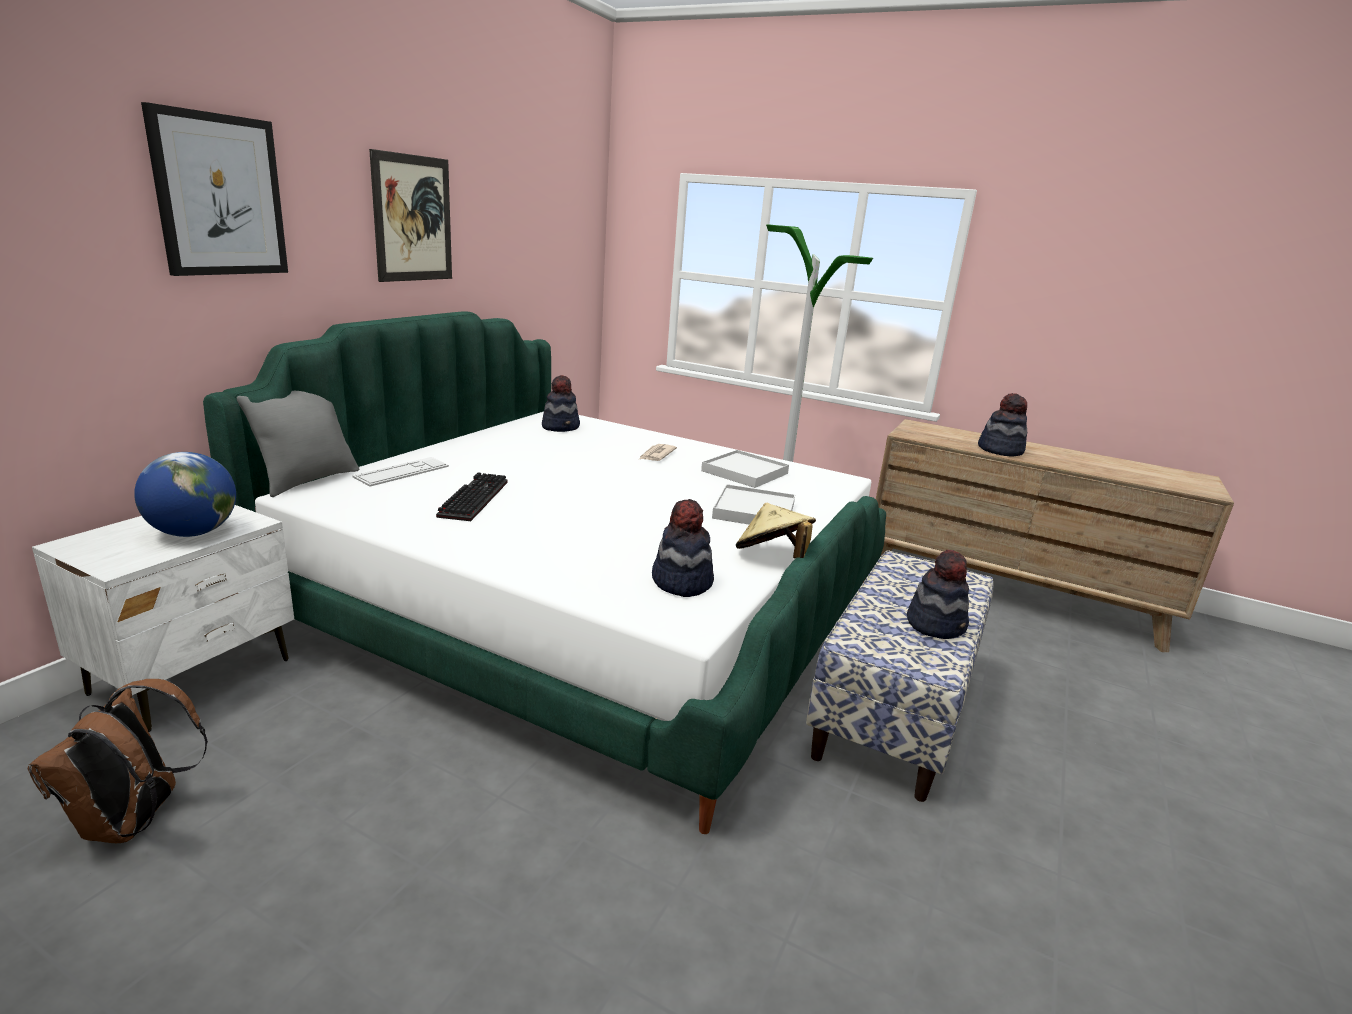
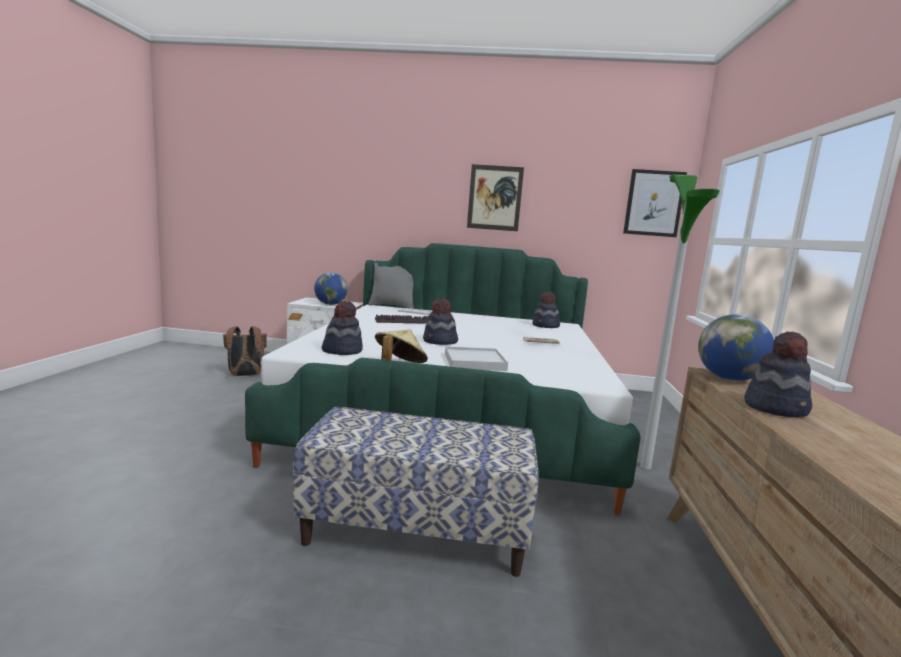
camera: 70 degrees right, 10 degrees down
picture [141,102,288,276] -> picture moved to [623,169,687,237]
white tray [701,450,789,488] -> none
hat [907,550,969,639] -> hat moved to [423,298,458,345]
none -> globe [698,314,774,381]

